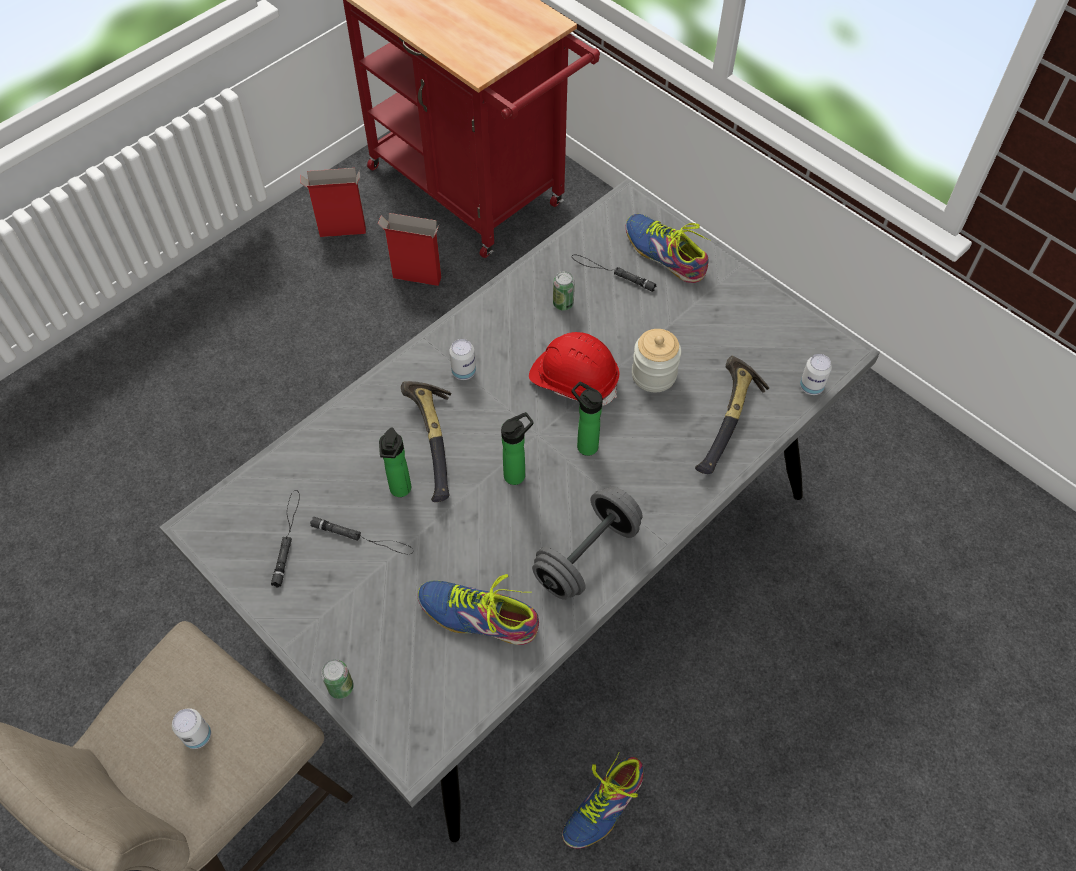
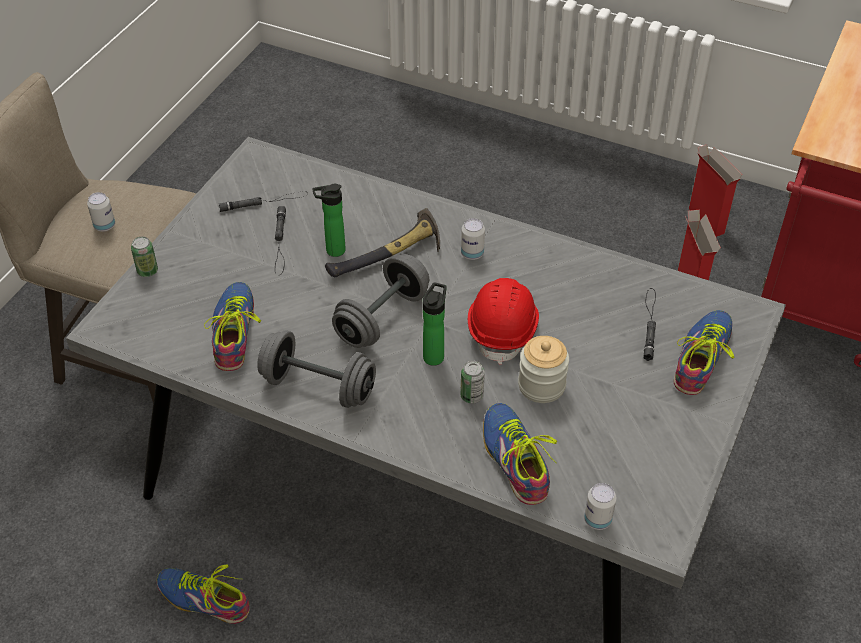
camera: 70 degrees right, 10 degrees down
bottle [501,412,534,485] -> grey dumbbell [332,254,430,348]
can [553,271,575,311] -> can moved to [460,361,485,404]
hammer [695,356,769,474] -> shoe [483,403,557,505]

